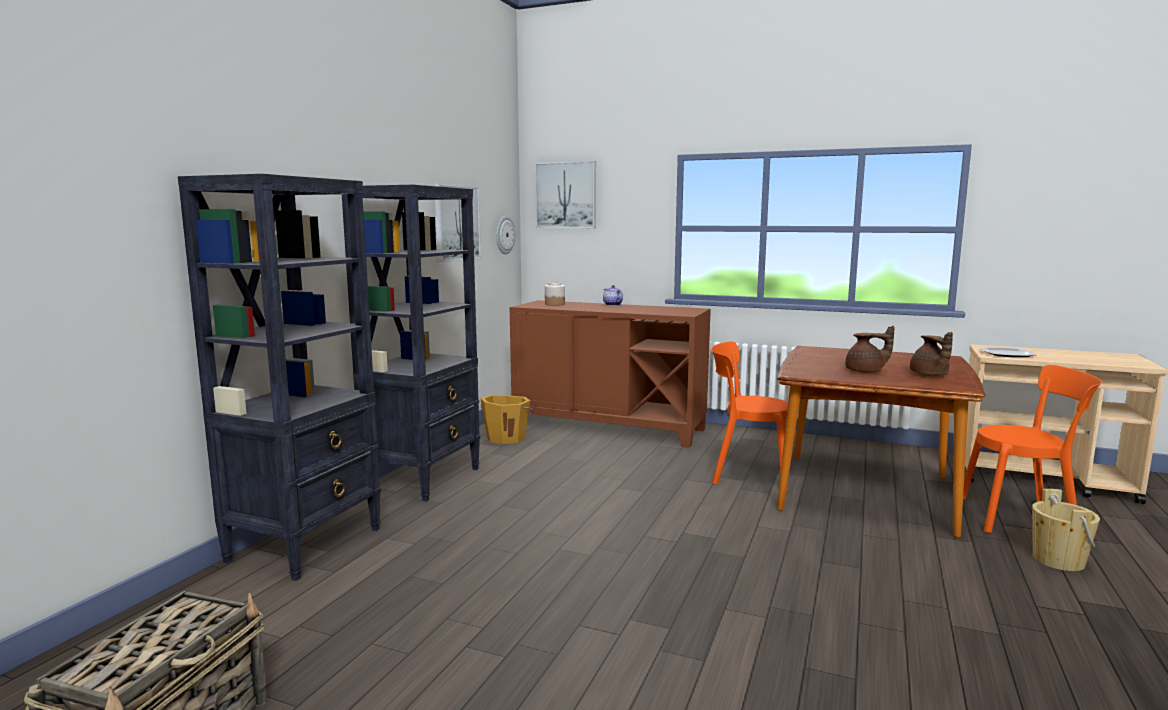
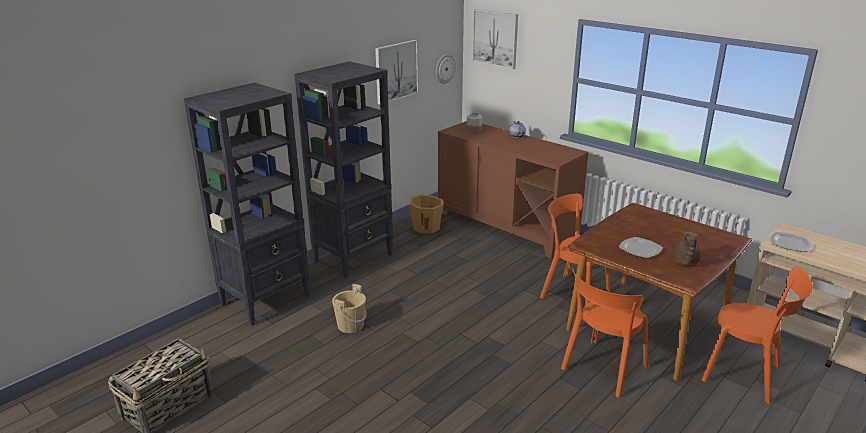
camera: 20 degrees right, 15 degrees up
brown teapot [845,326,895,373] -> plate [619,237,663,258]
beige bucket [1032,489,1100,571] -> beige bucket moved to [332,284,367,333]
none -> orange chair [561,268,648,398]

